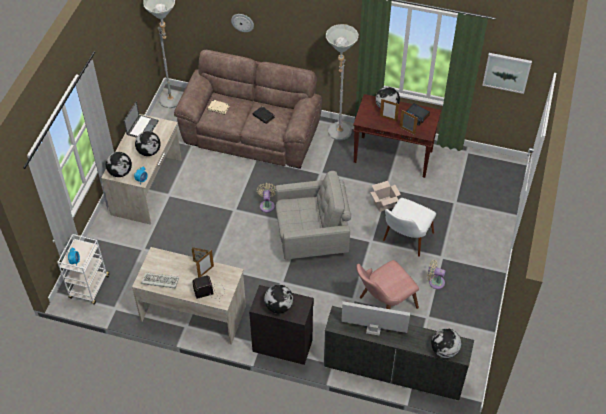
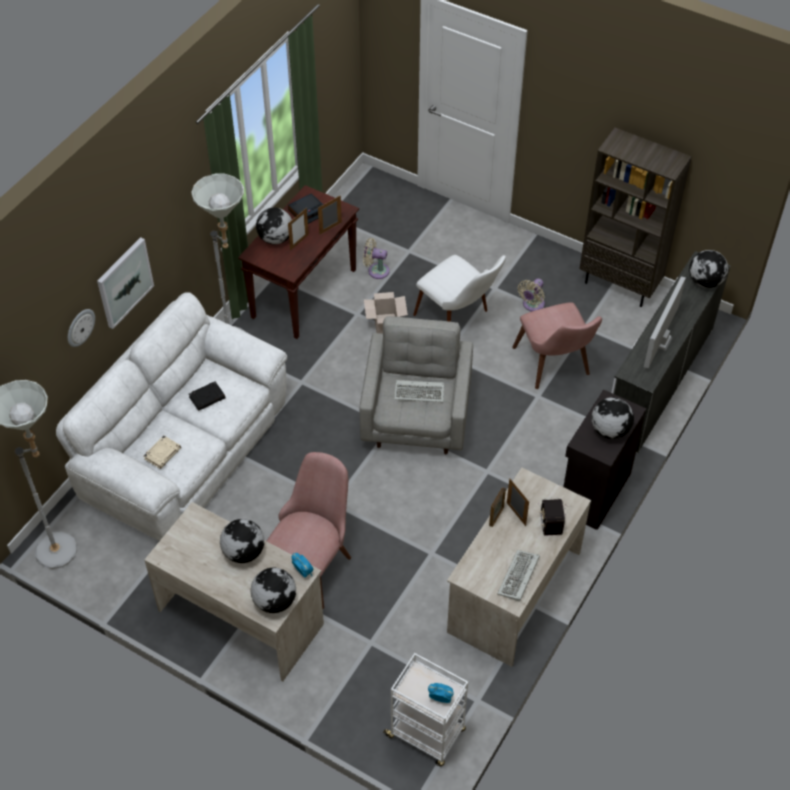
camera: 75 degrees left, 0 degrees up
laptop [124,101,159,138] -> none
brown sofa [174,50,322,169] -> white sofa [56,293,287,541]
beige fan [257,183,276,213] -> beige fan moved to [363,238,390,279]
picture [482,53,532,94] -> picture moved to [97,237,154,329]
none -> pink chair [267,452,351,609]
none -> keyboard [394,380,444,402]
none -> brown bookcase [580,128,692,307]

